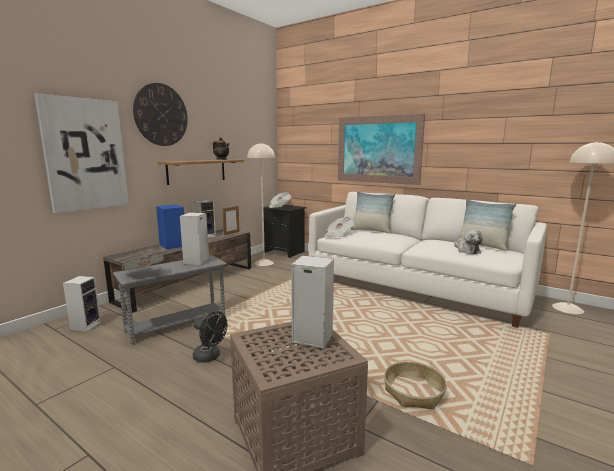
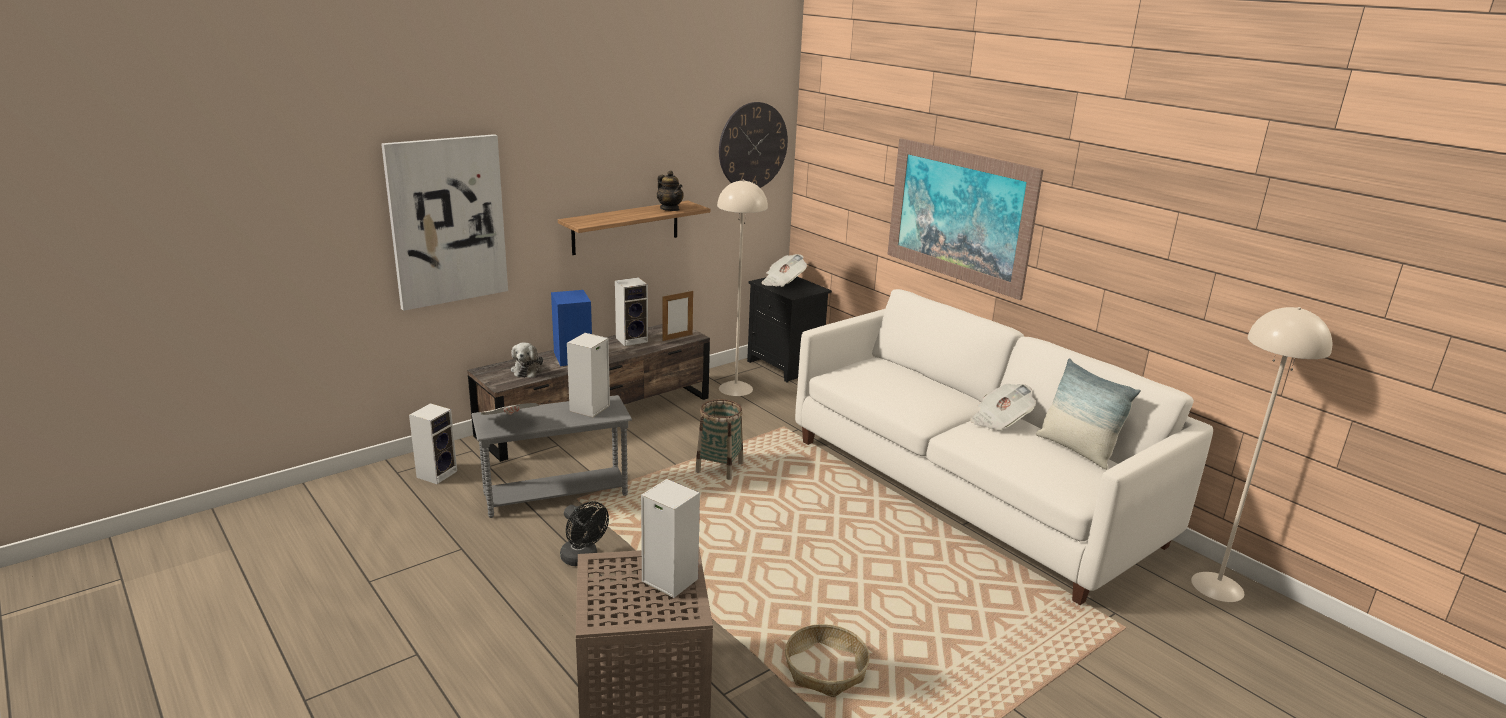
camera: 15 degrees right, 10 degrees up
wall clock [133,83,188,146] -> wall clock moved to [719,102,788,188]
newspaper [325,217,355,238] -> newspaper moved to [970,384,1036,431]
pillow [351,191,395,233] -> none
plush toy [454,230,483,254] -> plush toy moved to [511,342,543,378]
none -> basket [695,399,743,480]

